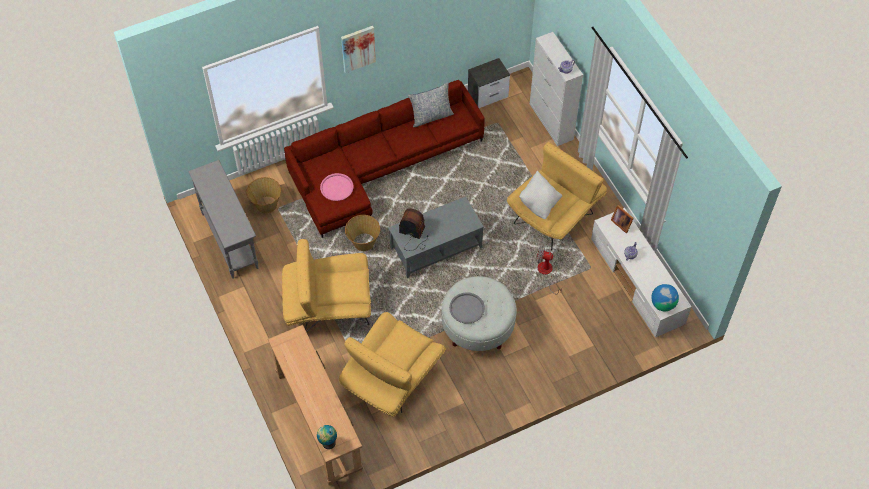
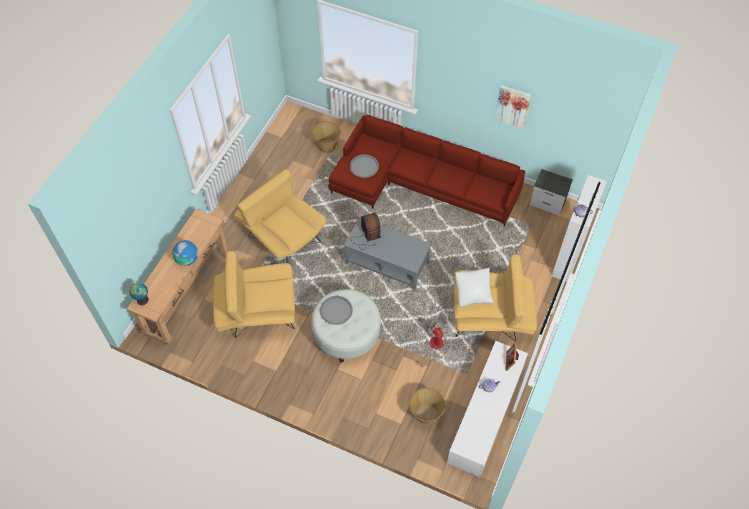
camera: 50 degrees right, 0 degrees up
grey console table [188,160,258,279] -> none
pink tray [320,173,354,201] -> grey tray [350,154,379,178]
picture [341,26,376,73] -> picture moved to [495,85,531,129]
basket [345,215,380,251] -> basket moved to [409,388,445,424]
pillow [408,82,454,127] -> none
globe [652,284,679,311] -> globe moved to [172,240,198,266]

